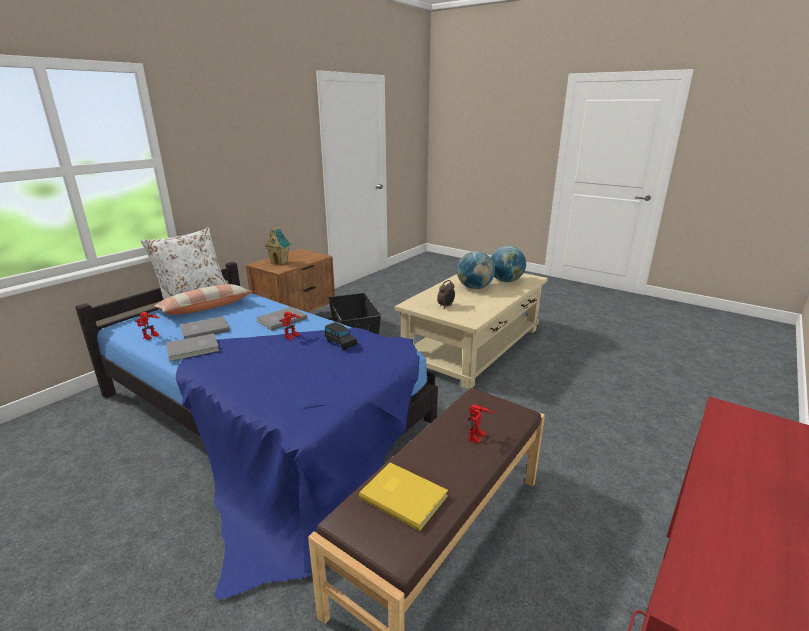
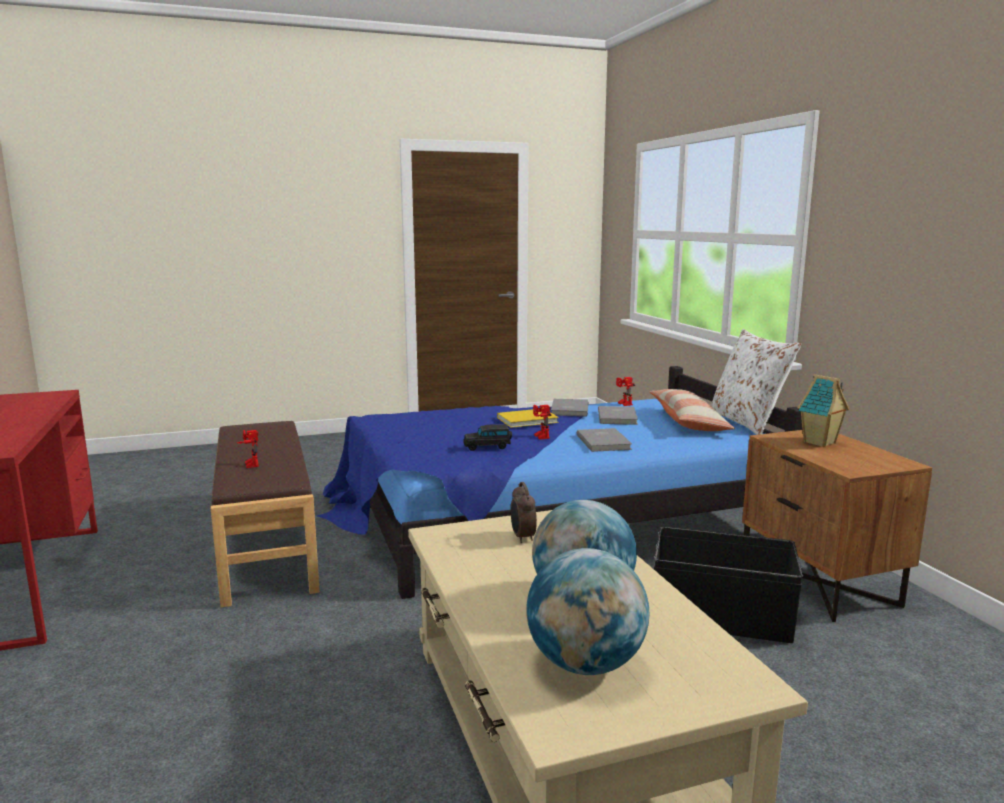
camera: 125 degrees right, 10 degrees down
yellow book [359,462,448,531] -> yellow book moved to [497,409,559,428]

